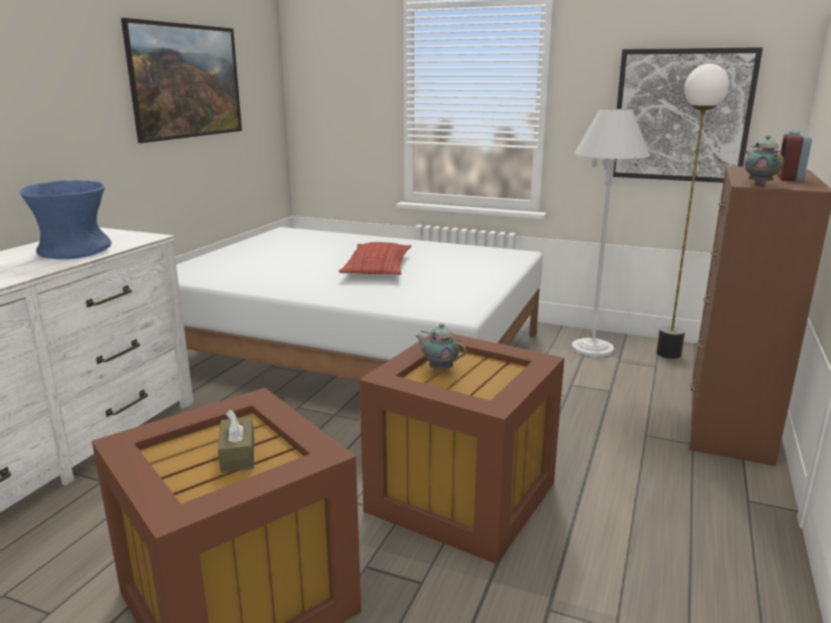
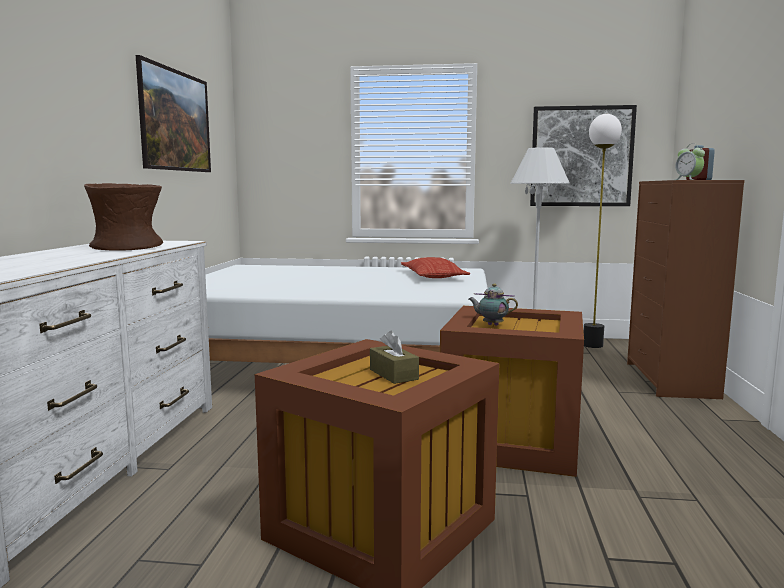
camera: 15 degrees left, 10 degrees down
blue vase [20,180,112,259] -> brown vase [84,183,163,251]
pillow [339,242,411,275] -> pillow moved to [401,257,470,278]
teapot [745,135,783,185] -> alarm clock [675,144,705,180]

